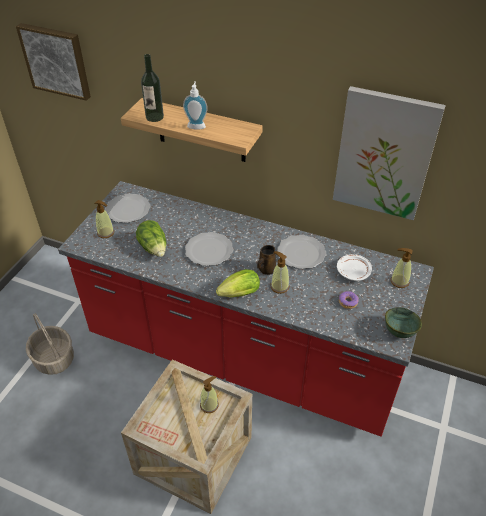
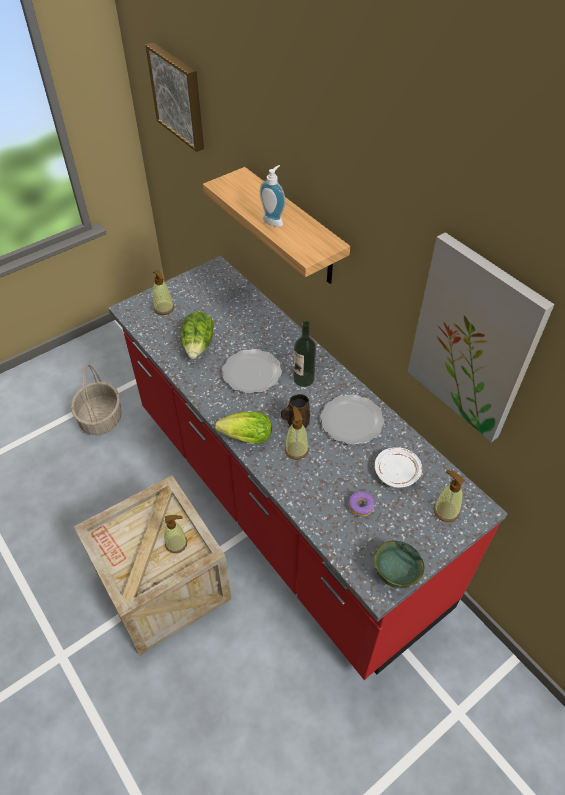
camera: 30 degrees right, 5 degrees up
plate [105,194,150,223] -> none
bottle [141,54,164,122] -> bottle moved to [293,321,316,387]

